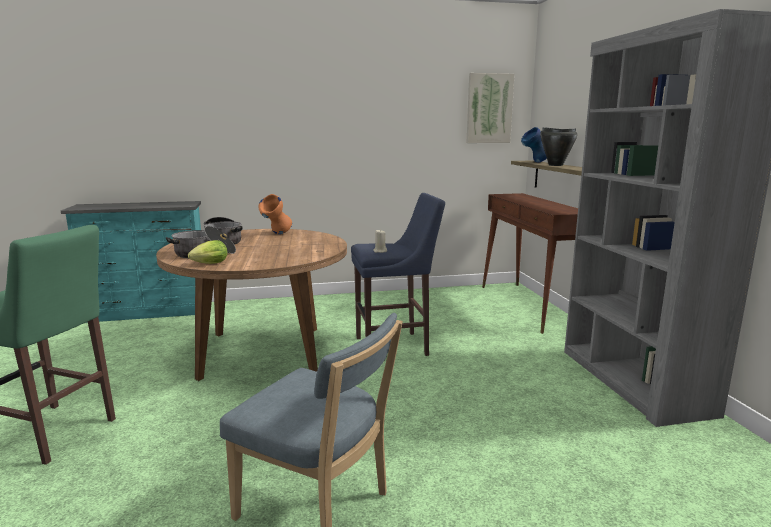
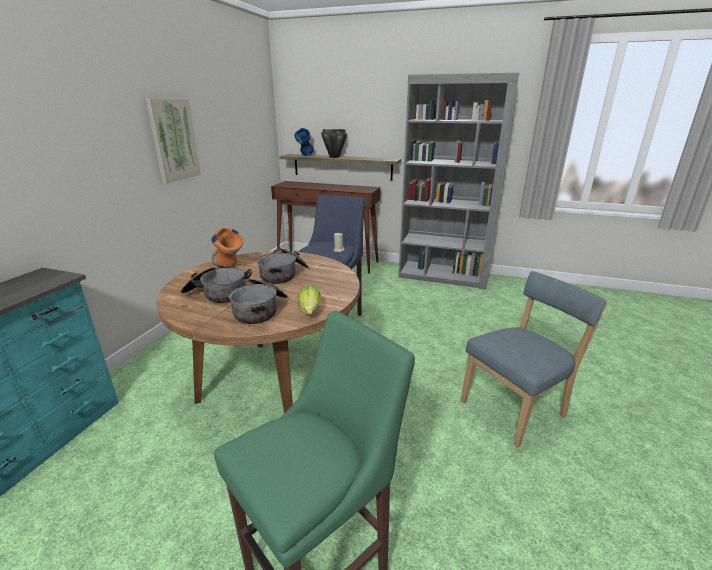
camera: 60 degrees left, 10 degrees up
picture [466,73,515,143] -> picture moved to [146,98,201,183]
none -> cooking pot [257,248,309,284]

